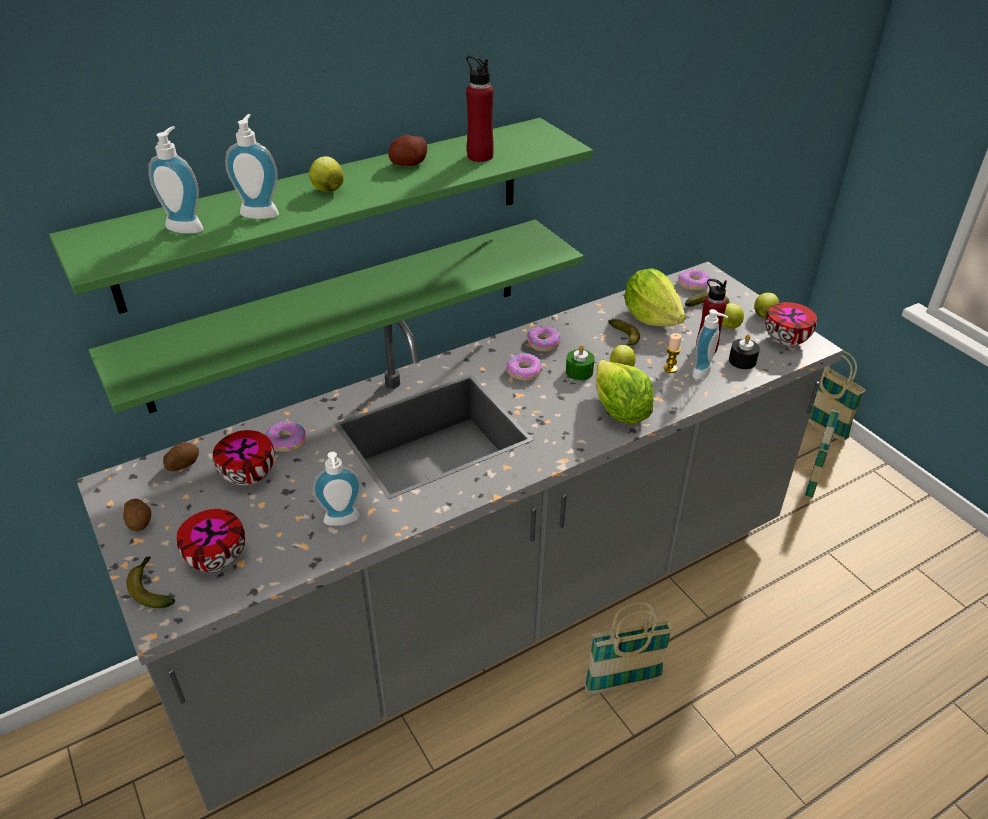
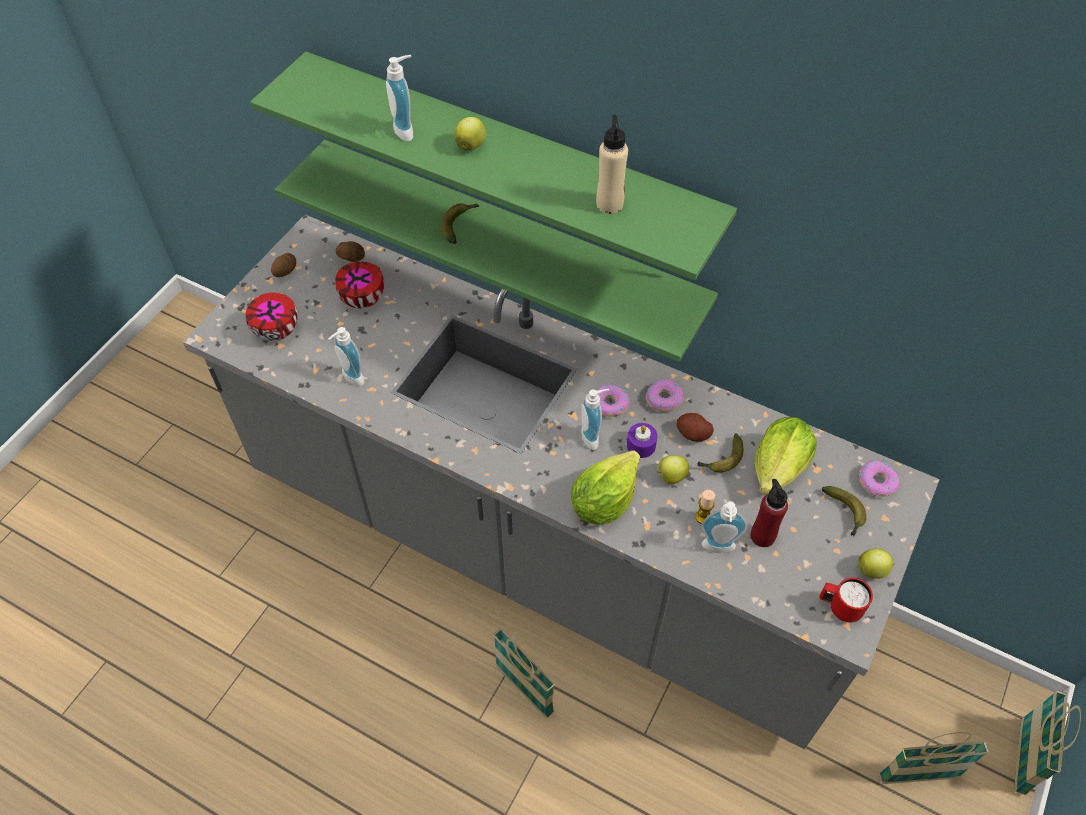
camera: 60 degrees right, 15 degrees up
banana [127,556,175,608] -> banana moved to [441,203,479,244]
soap dispenser [148,126,204,234] -> soap dispenser moved to [581,389,609,450]
donut [266,421,307,452] -> none
potato [388,135,427,166] -> potato moved to [677,413,714,442]
red bottle [466,55,494,162] -> beige bottle [596,115,628,214]
green candle [566,345,595,380] -> purple candle [627,423,657,458]
apple [722,303,744,329] -> none
black candle [729,334,760,369] -> none
bowl [765,302,817,346] -> red mug [820,578,873,622]

